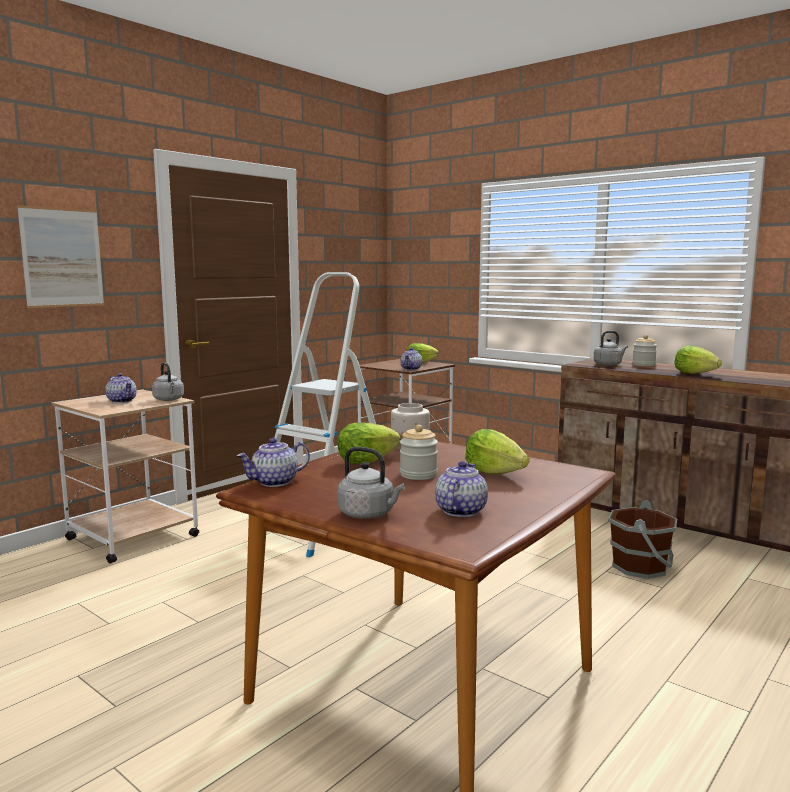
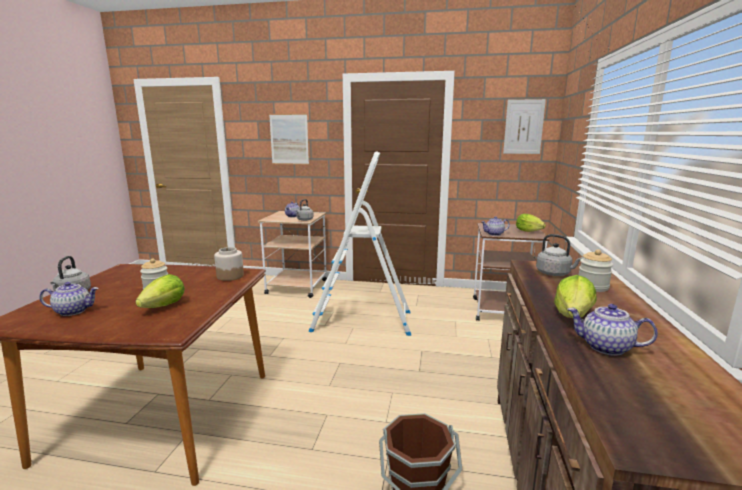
camera: 60 degrees right, 5 degrees up
teapot [237,438,310,487] -> teapot moved to [567,304,658,356]
lettuce [338,423,400,464] -> none
none -> picture [503,99,546,154]

